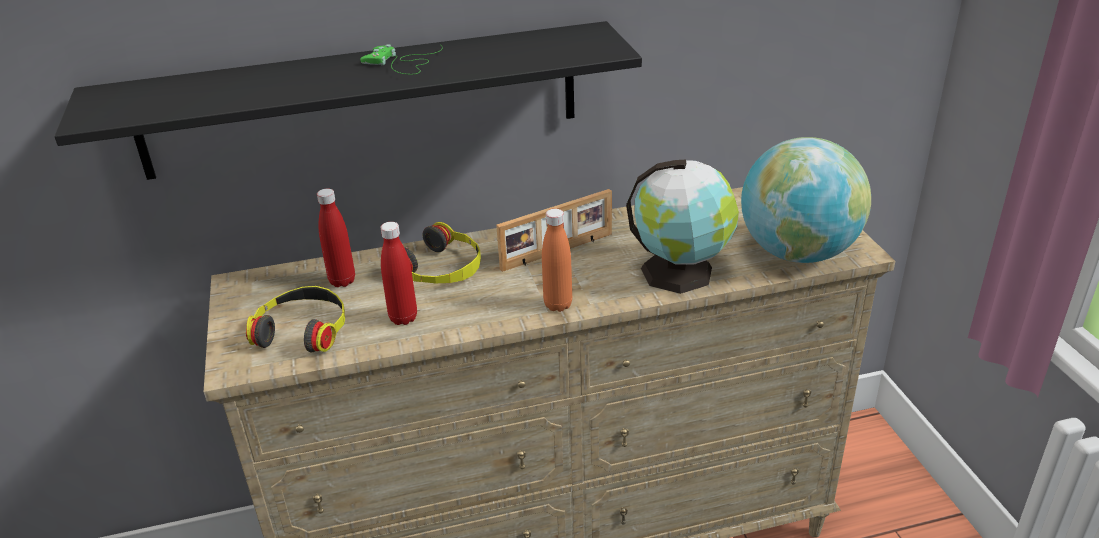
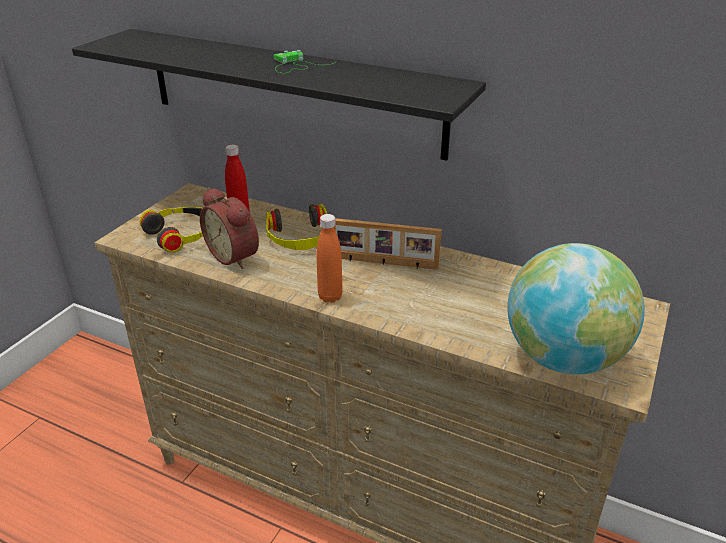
camera: 40 degrees right, 0 degrees up
red bottle [381,222,417,325] -> alarm clock [200,187,259,269]
globe [626,160,739,294] -> none

